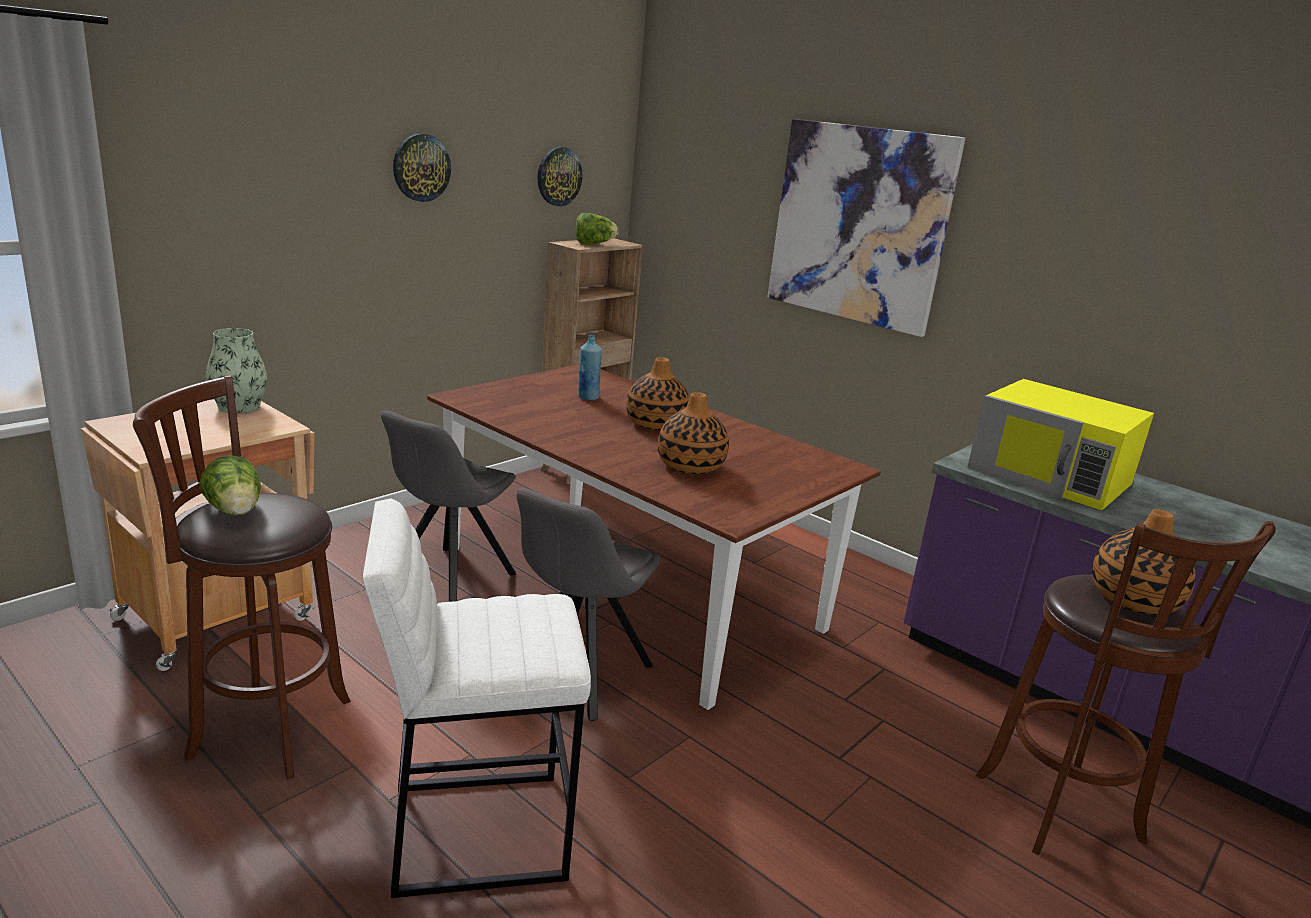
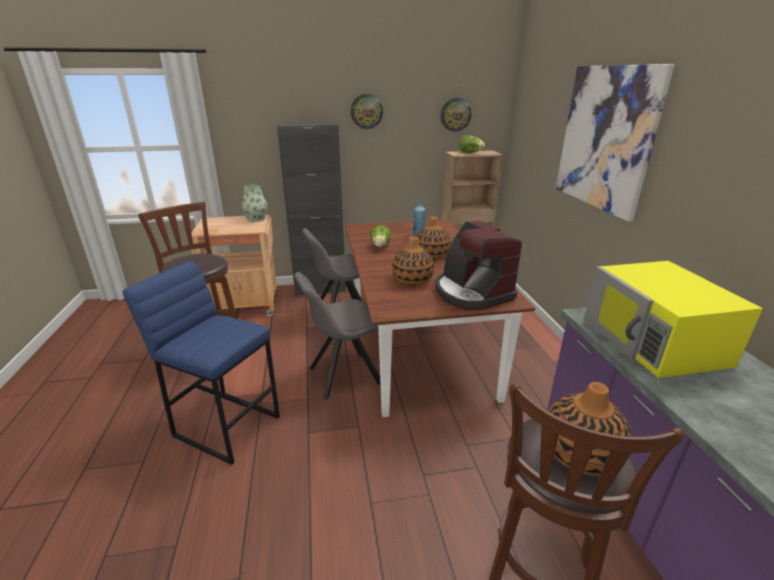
camera: 40 degrees right, 5 degrees up
lettuce [200,455,261,515] -> lettuce moved to [370,225,391,247]
white stool [363,499,591,898] -> blue stool [123,261,280,465]
none -> black cabinet [277,122,346,296]
none -> coffee machine [435,220,522,310]

